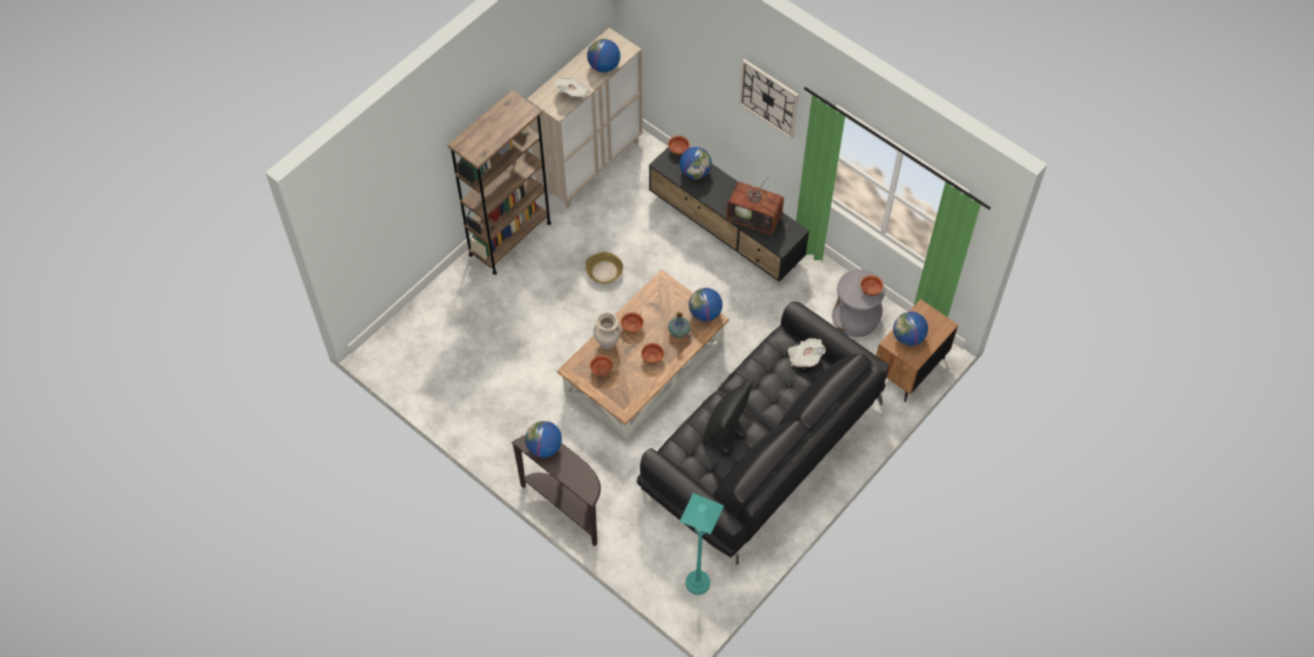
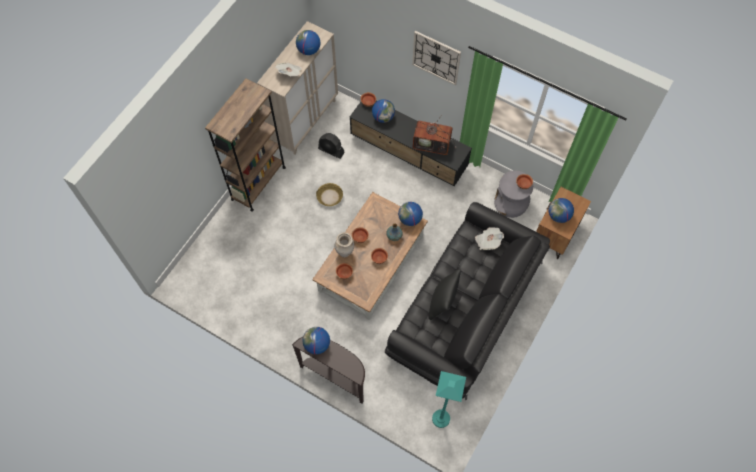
camera: 10 degrees left, 5 degrees up
none -> black fan [318,133,345,159]

